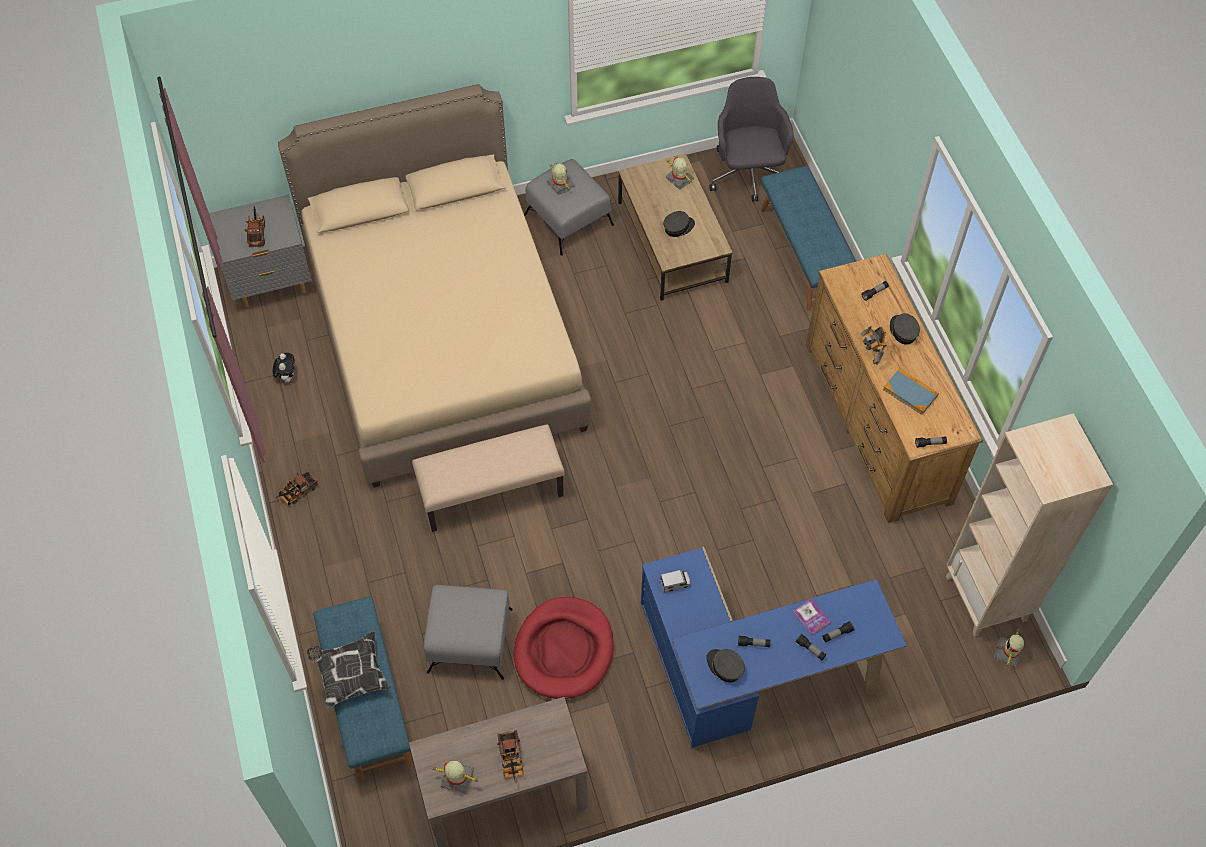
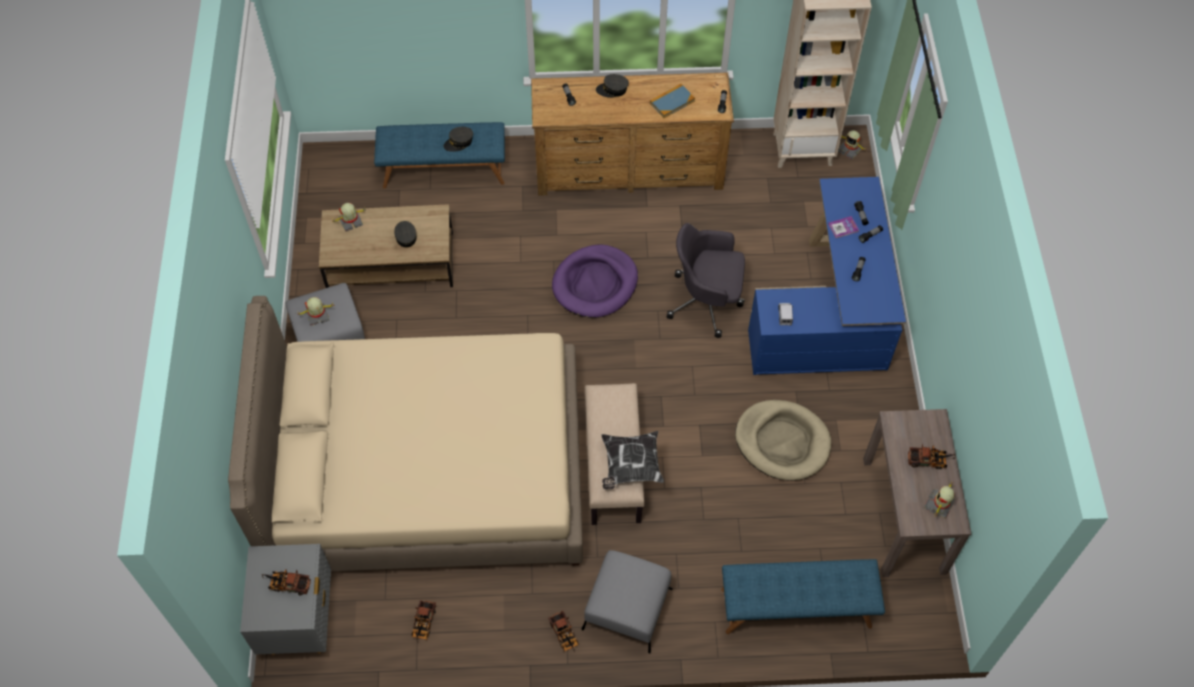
camera: 75 degrees left, 0 degrees up
plush toy [273,353,295,383] -> toy truck [412,600,436,643]
pillow [307,631,391,710] -> pillow moved to [601,431,664,490]
grey ottoman [424,585,513,680] -> grey ottoman moved to [582,550,673,654]
red dog bed [513,597,614,699] -> beige dog bed [735,400,832,481]
grey cap [706,649,745,682] -> grey cap moved to [443,127,473,152]
grey office chair [710,77,794,202] -> grey office chair moved to [667,223,745,338]
toy robot [861,326,886,364] -> none
none -> purple dog bed [552,245,638,318]

